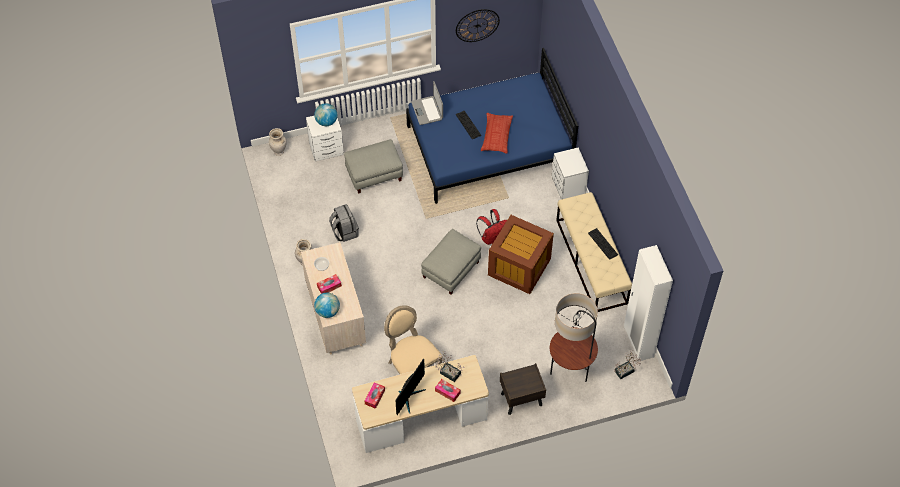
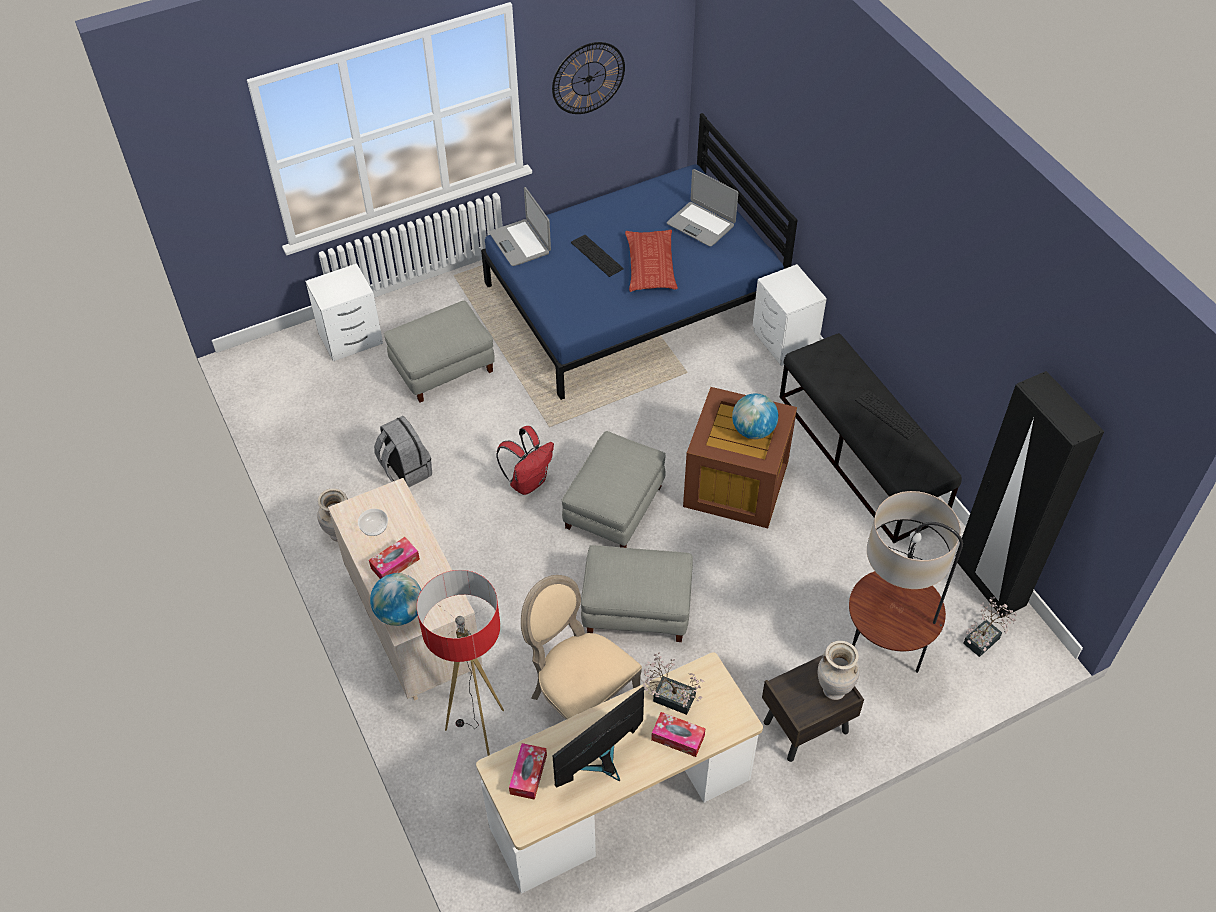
camera: 10 degrees left, 5 degrees down
beige vase [269,128,287,156] -> beige vase moved to [818,641,860,700]
globe [314,103,337,126] -> globe moved to [732,393,778,439]
monitor [395,359,426,415] -> monitor turned 150 degrees counterclockwise [553,687,644,787]
red backpack [476,209,507,245] -> red backpack moved to [496,426,554,495]
beige bench [556,192,632,312] -> black bench [780,333,962,543]
white wardrobe [624,245,673,361] -> black wardrobe [955,371,1104,618]
none -> floor lamp [417,570,504,756]
none -> grey ottoman [581,545,693,642]
none -> laptop [667,169,738,247]

